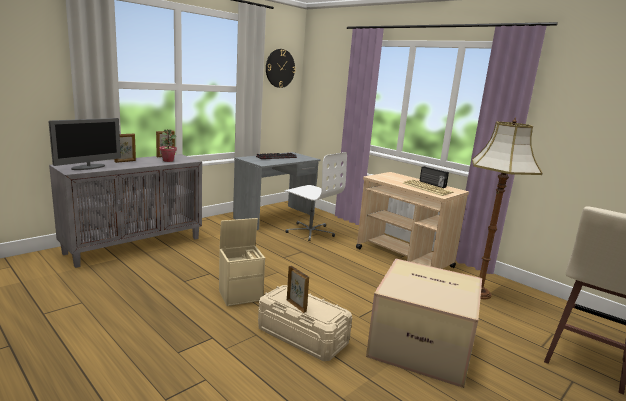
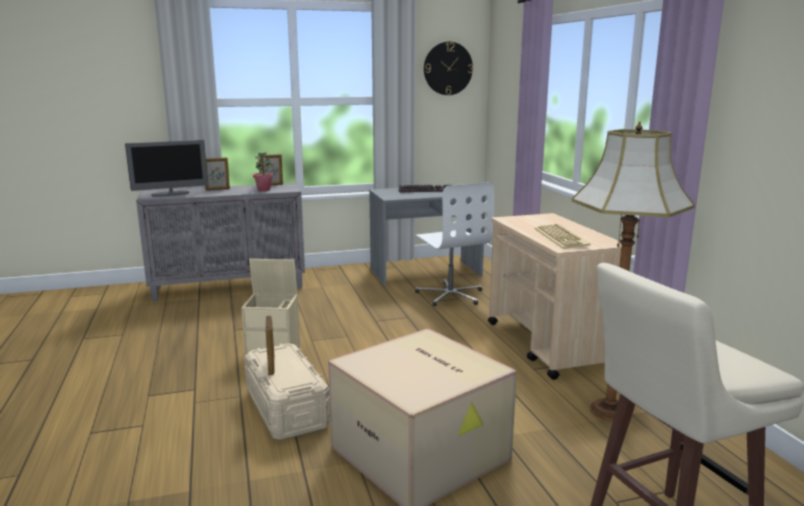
camera: 30 degrees right, 0 degrees up
radio [420,166,449,188] -> none

